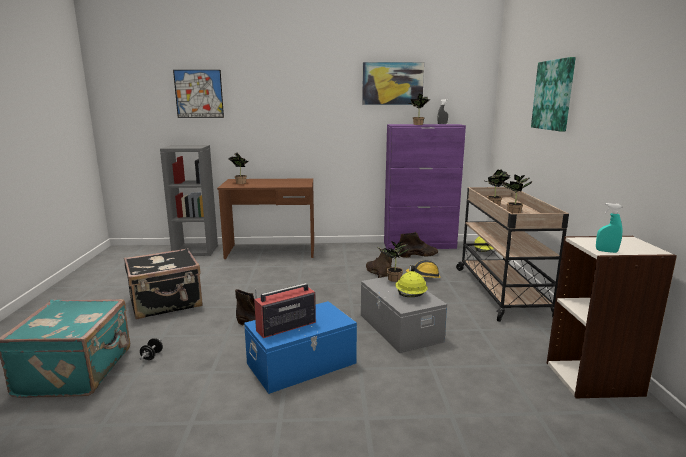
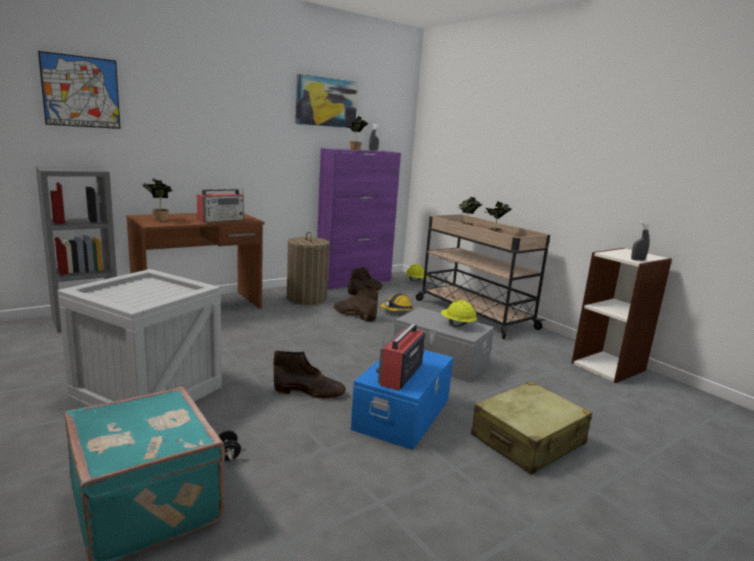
camera: 35 degrees left, 0 degrees up
black suitcase [124,248,202,319] -> crate [58,269,222,407]
potted plant [379,241,411,282] -> none
picture [531,57,576,132] -> none
turquoise spray bottle [596,203,623,253] -> grey spray bottle [631,221,651,261]
none -> radio [197,188,244,223]
none -> laundry basket [287,232,330,305]
none -> beige suitcase [471,381,592,475]

